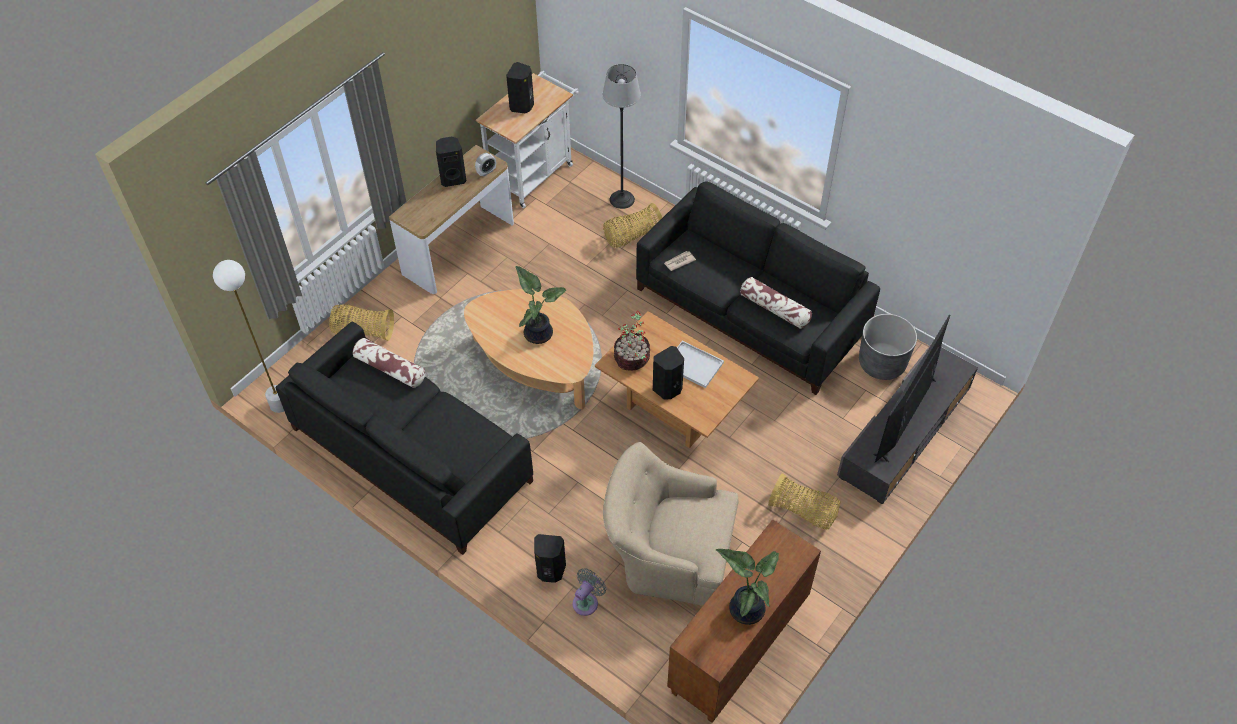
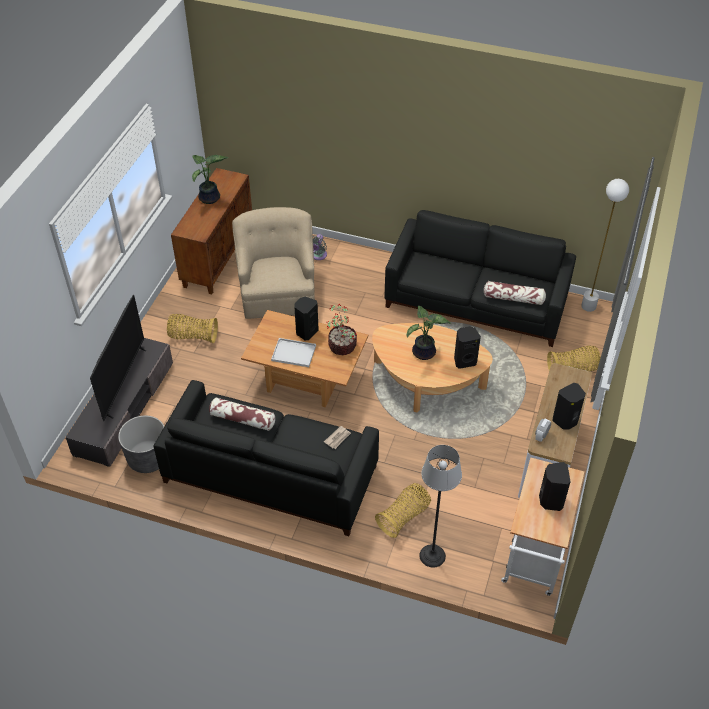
camera: 160 degrees right, 5 degrees down
black speaker [534,534,566,583] -> black speaker moved to [454,326,481,369]
beige armchair [603,442,739,606] -> beige armchair turned 90 degrees counterclockwise [232,207,315,319]

